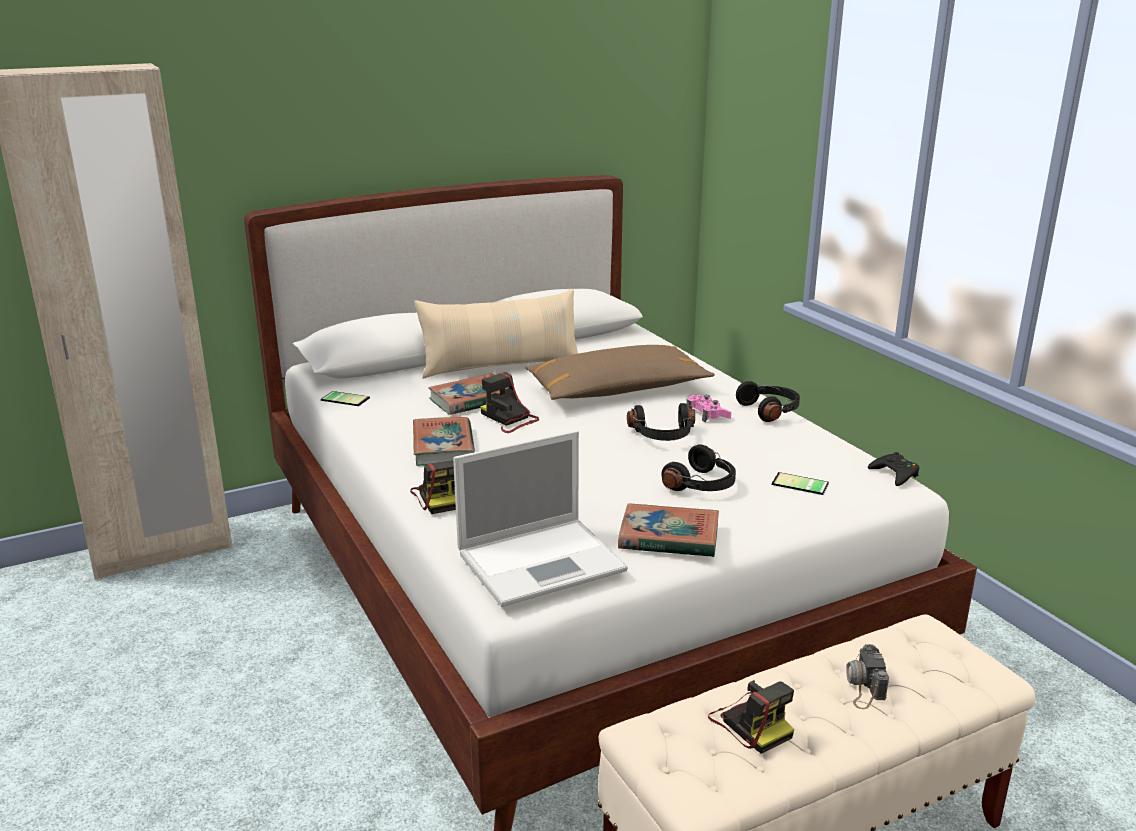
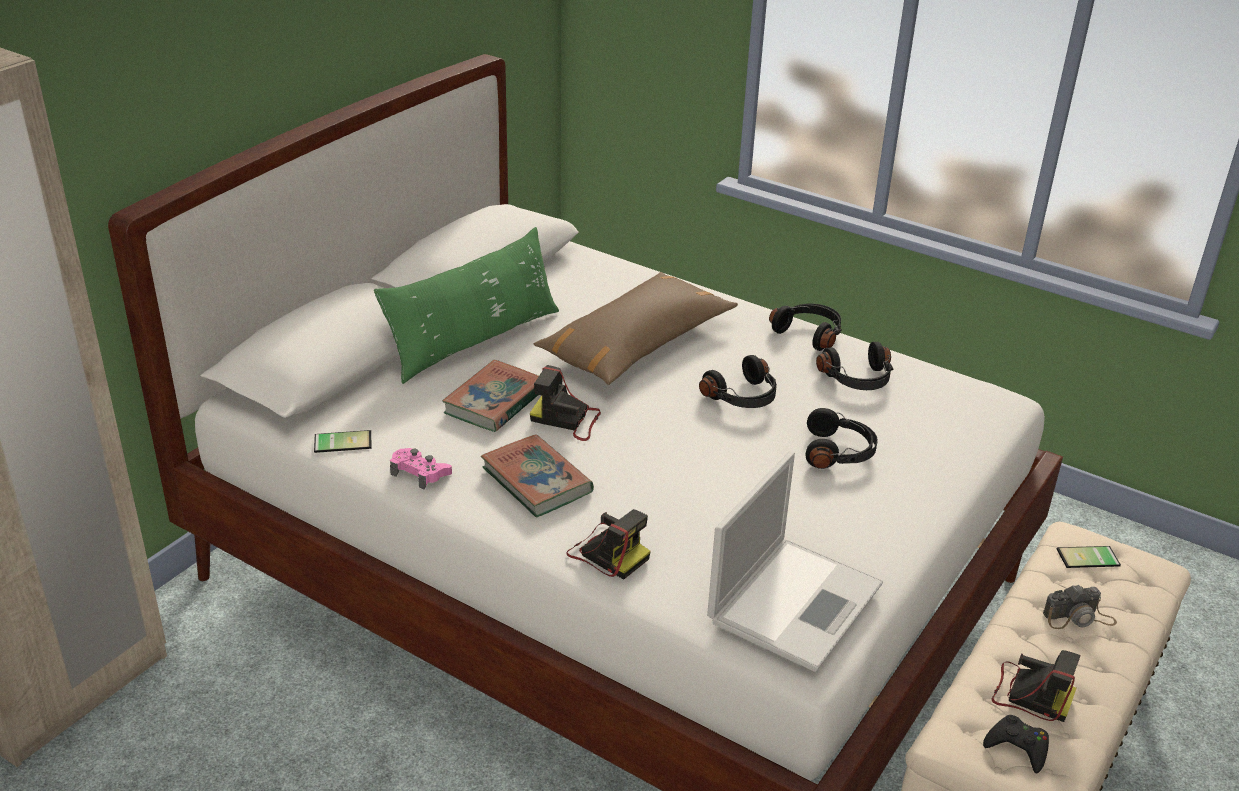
camera: 30 degrees left, 10 degrees up
beige pillow [414,289,578,379] -> green pillow [374,227,559,384]
book [618,503,719,558] -> none
pink game controller [686,395,731,422] -> pink game controller moved to [390,448,452,490]
phone [772,472,829,495] -> phone moved to [1057,546,1121,568]
camera [846,644,889,709] -> camera turned 75 degrees counterclockwise [1043,584,1117,629]
black game controller [868,452,920,486] -> black game controller moved to [983,715,1049,773]
none -> black headphones [816,342,893,390]

